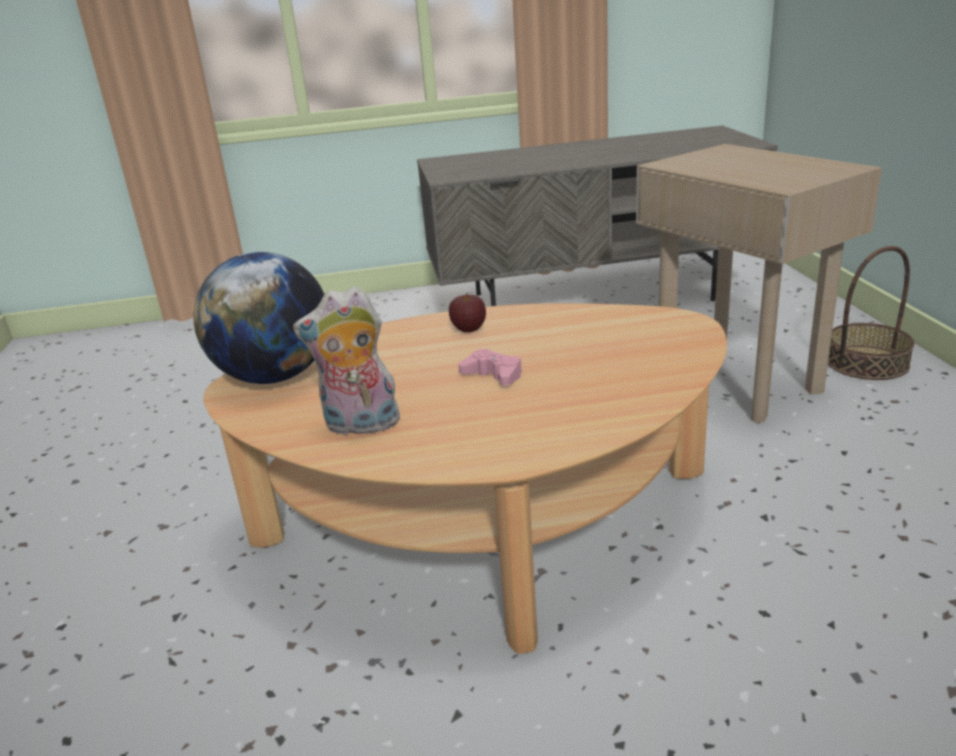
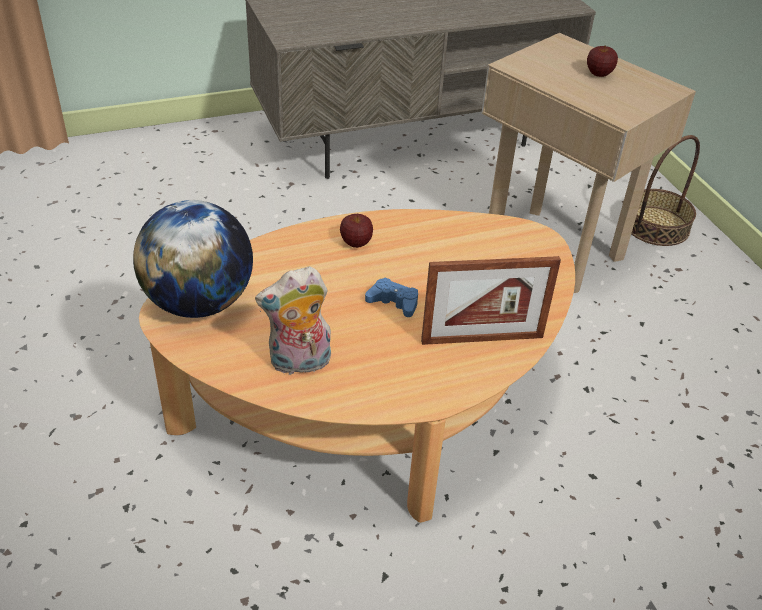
camera: 15 degrees left, 15 degrees up
pink game controller [458,349,522,386] -> blue game controller [365,278,418,317]
none -> picture frame [421,256,561,345]
none -> apple [587,45,618,77]

